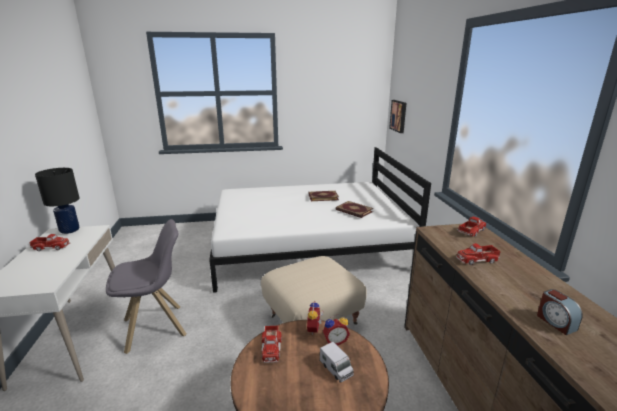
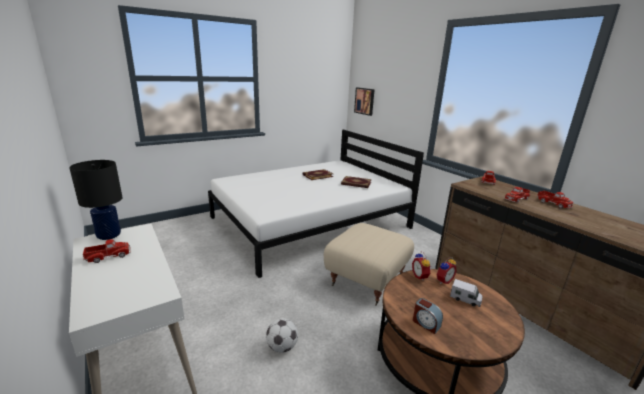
camera: 25 degrees left, 0 degrees up
grey chair [106,219,187,354] -> none
toy truck [262,326,282,363] -> toy truck moved to [537,191,573,209]
alarm clock [537,289,583,335] -> alarm clock moved to [413,298,443,334]
none -> football [266,318,298,353]

